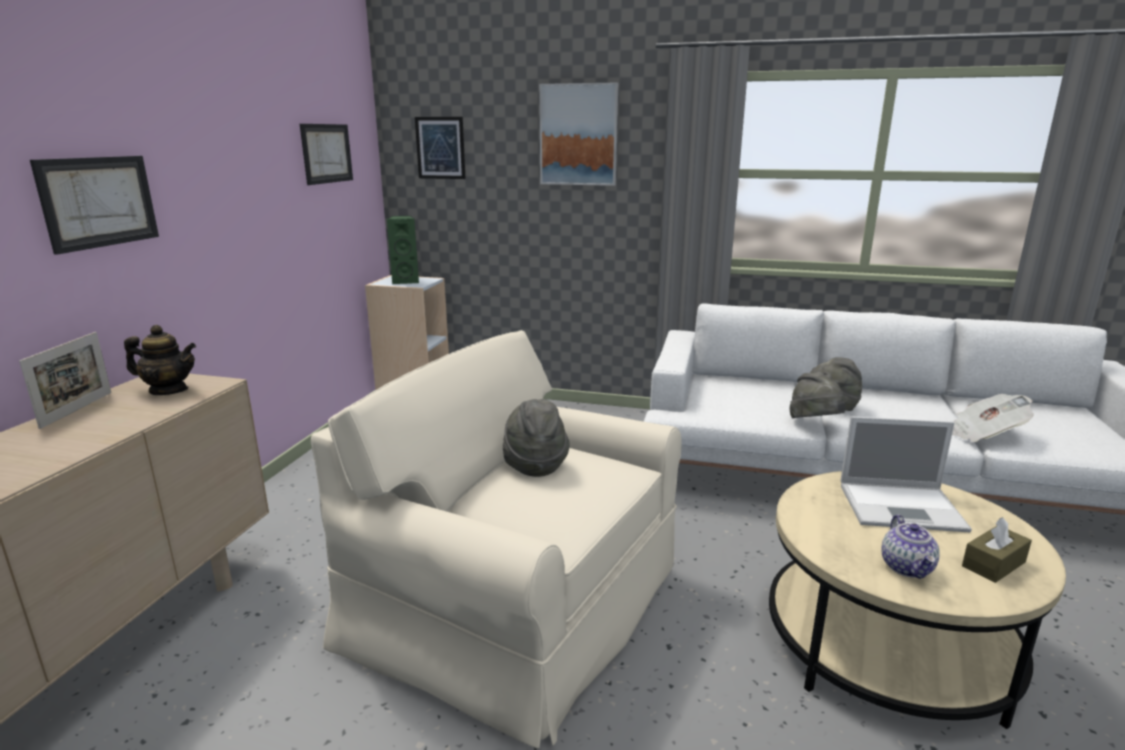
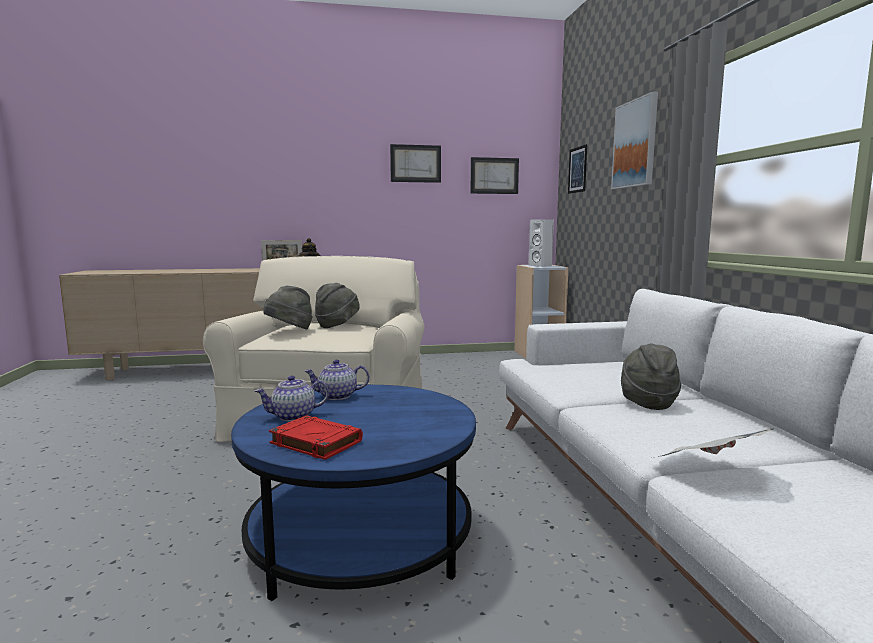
camera: 65 degrees right, 10 degrees down
picture [30,156,159,255] -> picture moved to [390,144,441,183]
green speaker [387,216,419,284] -> white speaker [528,219,554,267]
beige coffee table [769,471,1066,729] -> blue coffee table [231,385,476,601]
grey hat [790,372,846,418] -> grey hat moved to [263,286,312,330]
laptop [840,416,972,532] -> none
brown tissue box [962,517,1032,583] -> red book [269,415,363,460]
none -> teapot [304,359,369,400]

